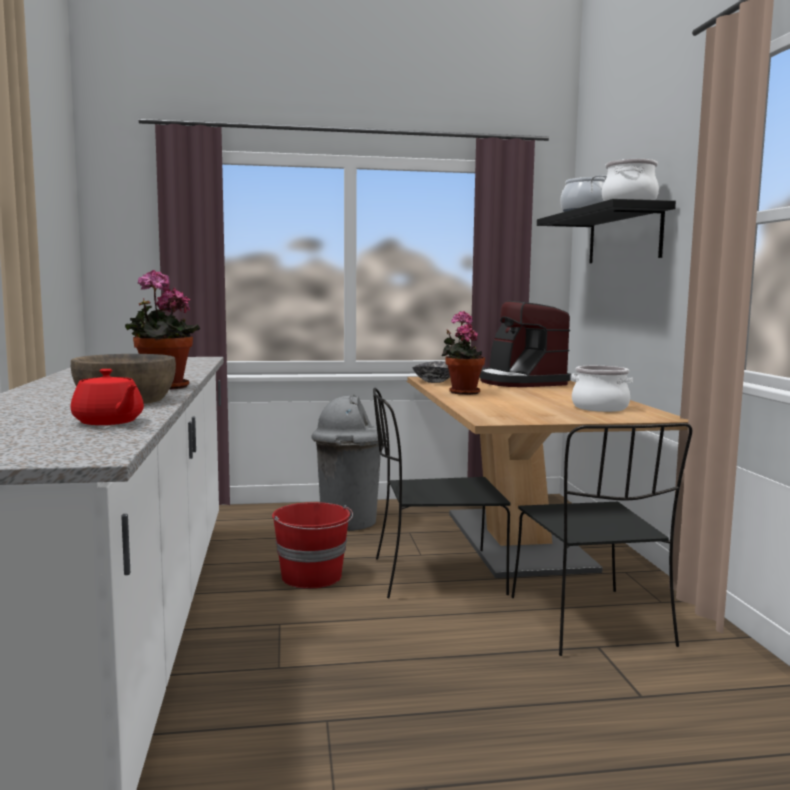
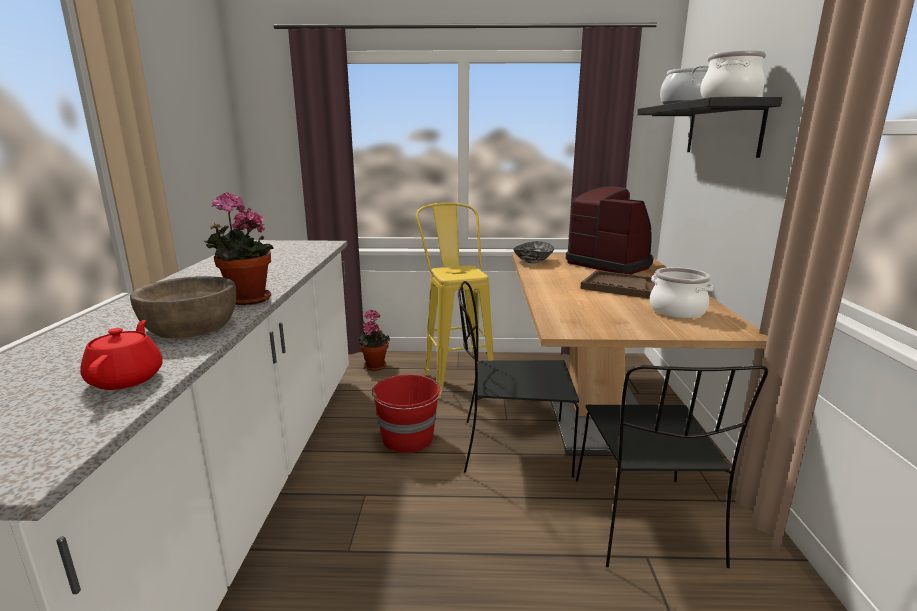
camera: 10 degrees right, 10 degrees up
red teapot [71,369,144,425] -> red teapot turned 150 degrees counterclockwise [80,320,163,390]
grey trash can [311,394,386,531] -> yellow stool [416,203,494,398]
potted plant [441,311,485,395] -> potted plant moved to [358,310,390,371]
coffee machine [479,301,571,387] -> coffee machine turned 150 degrees clockwise [566,187,654,275]
none -> brown tray [580,270,655,299]

